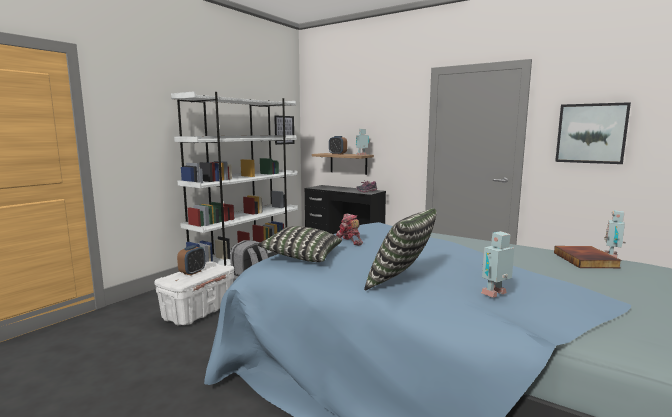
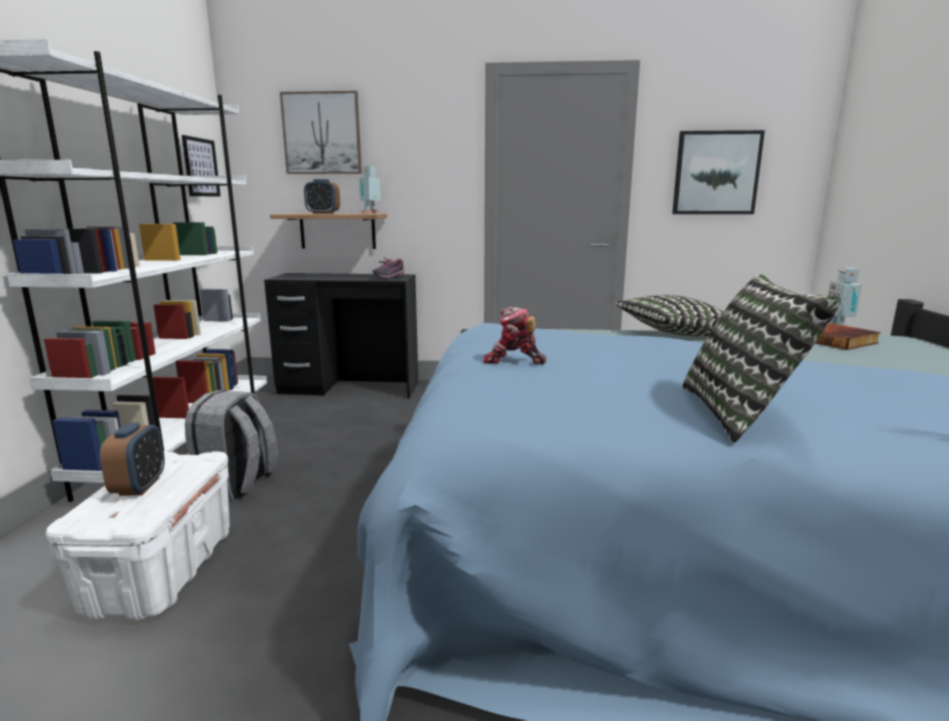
camera: 30 degrees left, 5 degrees up
pillow [257,226,342,262] -> pillow moved to [615,295,723,336]
toy robot [481,231,514,298] -> none
none -> picture [280,91,362,174]

